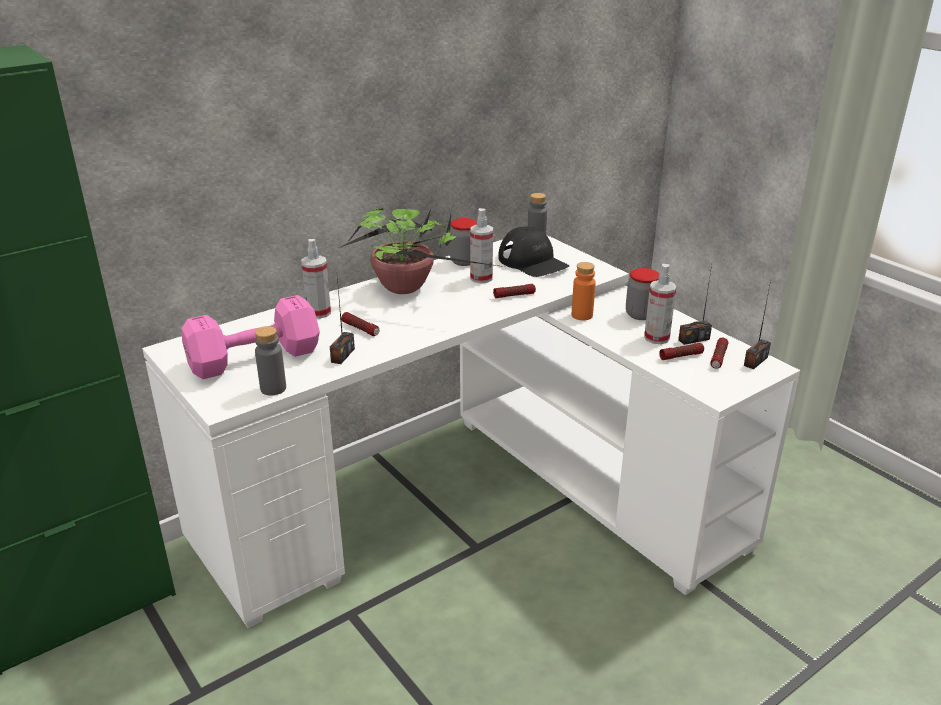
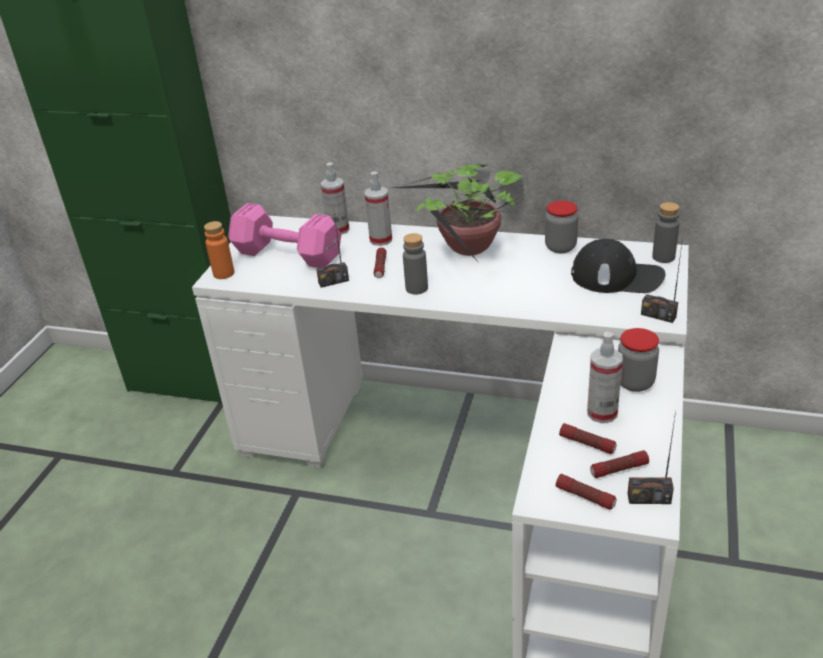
camera: 55 degrees right, 5 degrees up
grey bottle [255,326,286,396] -> grey bottle moved to [403,233,428,294]
spray bottle [470,208,493,283] -> spray bottle moved to [321,162,350,235]
flashlight [493,284,536,298] -> flashlight moved to [556,474,617,510]
black cap [498,227,569,277] -> black cap turned 90 degrees counterclockwise [571,239,666,293]
orange bottle [572,262,596,321] -> orange bottle moved to [204,221,234,279]
radio [678,265,712,345] -> radio moved to [641,245,682,323]

